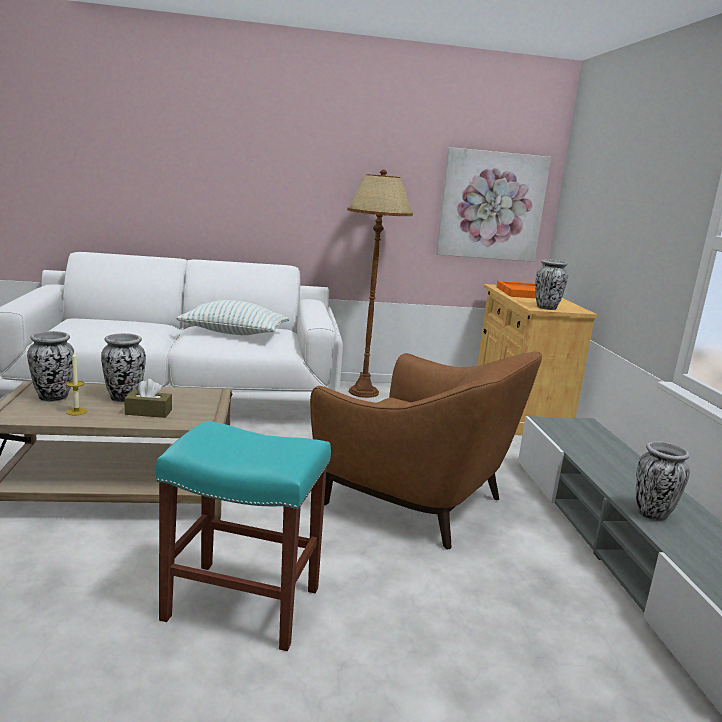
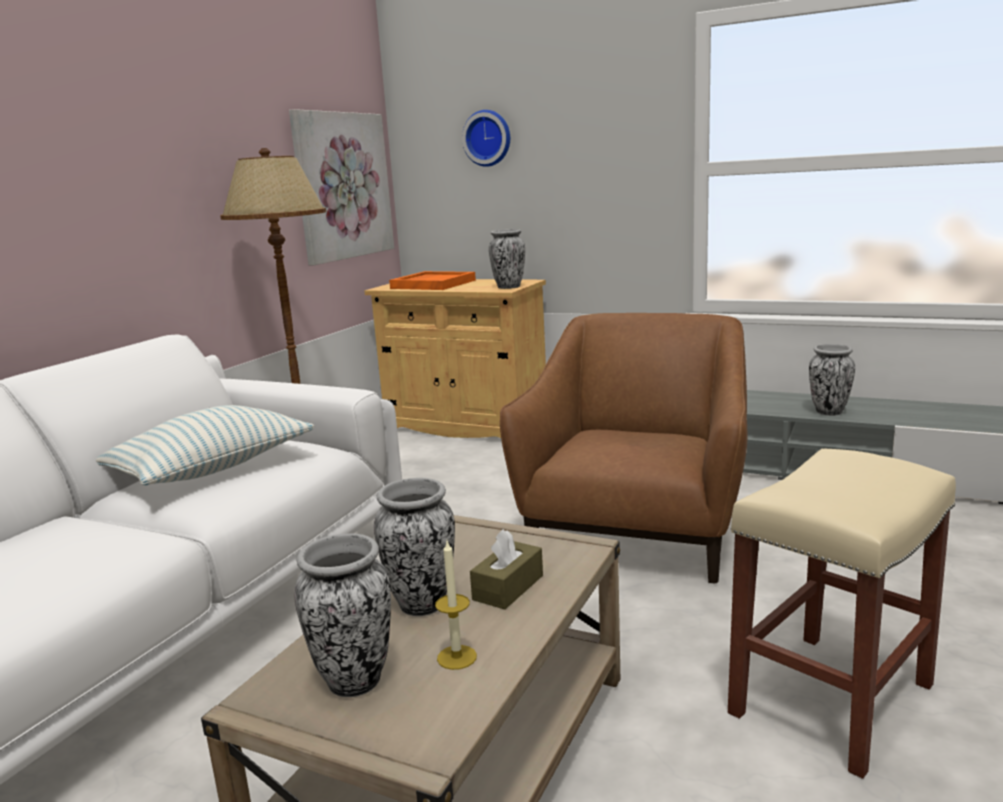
camera: 55 degrees left, 0 degrees up
turquoise stool [156,421,331,651] -> beige stool [728,449,956,779]
brown armchair [310,351,542,549] -> brown armchair turned 45 degrees counterclockwise [500,313,747,583]
none -> wall clock [462,110,510,167]

